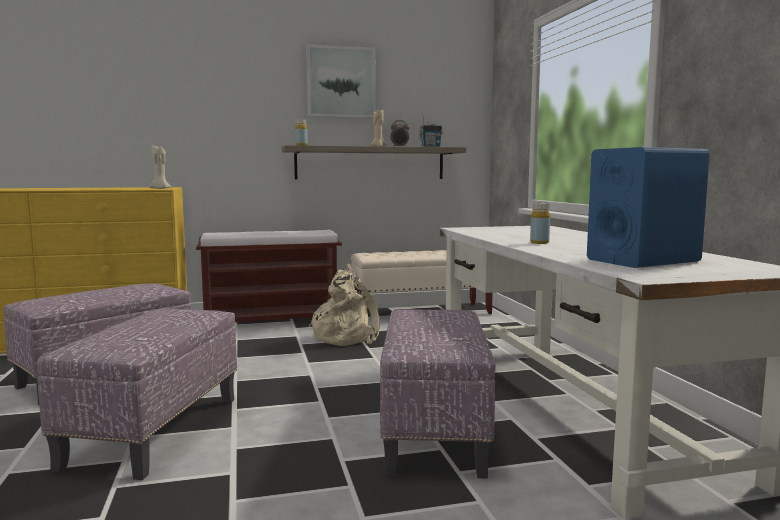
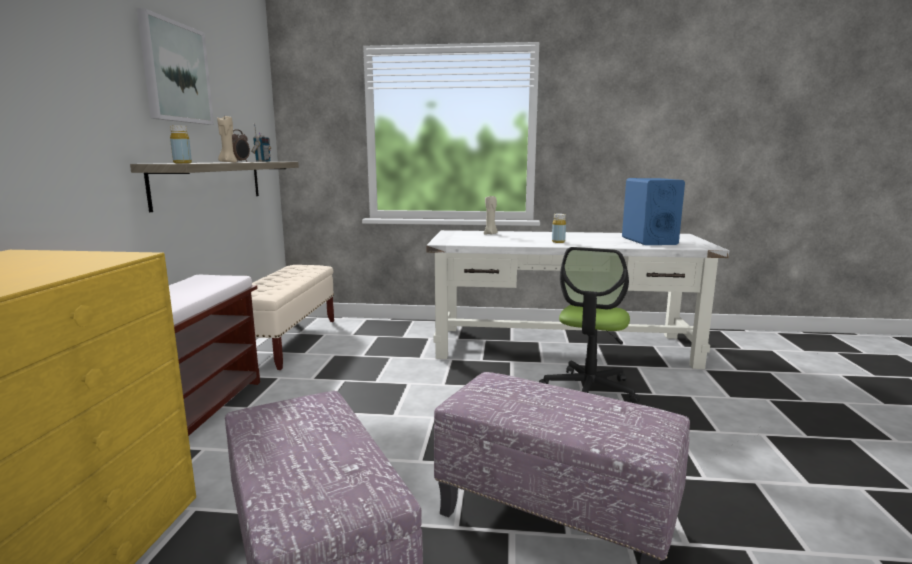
camera: 70 degrees left, 5 degrees up
beige candle [149,145,171,189] -> beige candle moved to [484,196,498,234]
beige backpack [308,264,380,346] -> none
ottoman [380,309,496,479] -> office chair [539,247,640,404]

